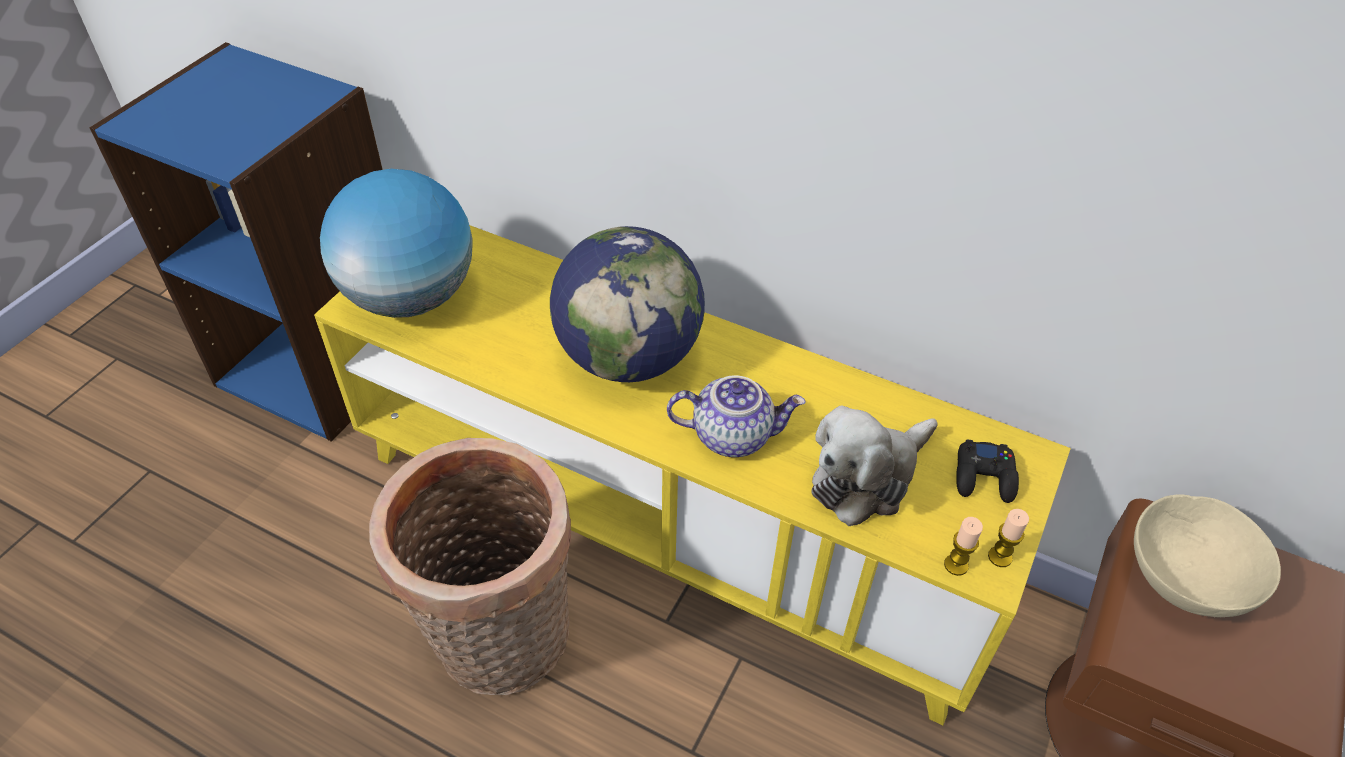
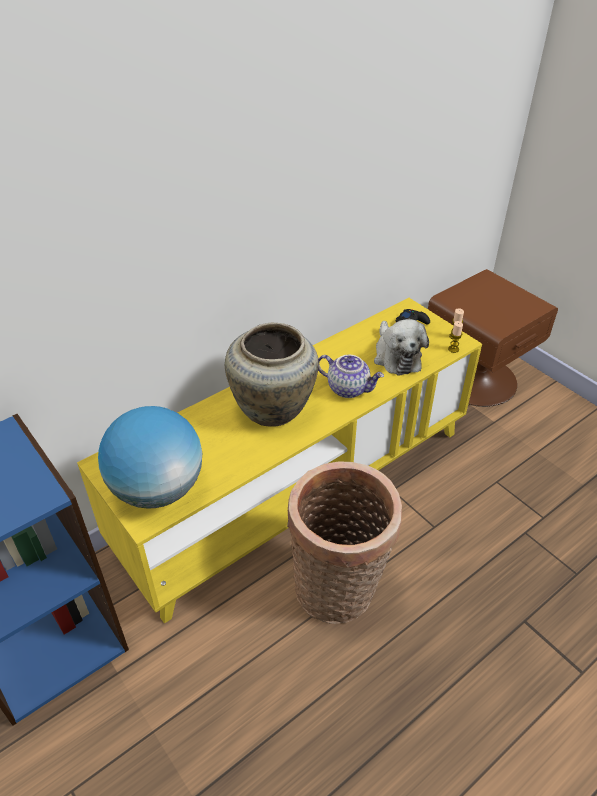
camera: 65 degrees left, 5 degrees down
globe [550,226,705,382] -> beige vase [225,323,319,427]
teapot [667,375,806,457] -> teapot turned 90 degrees clockwise [318,355,384,398]
beige bowl [1134,495,1281,617] -> none

